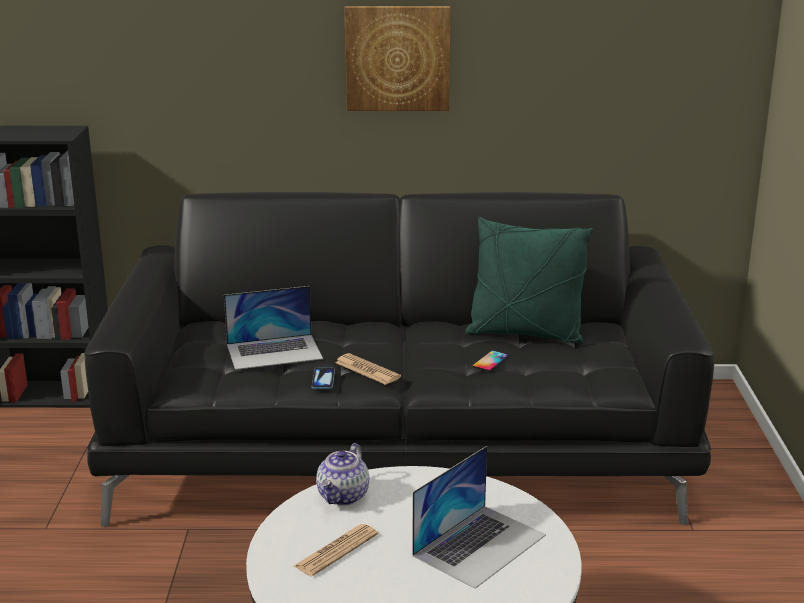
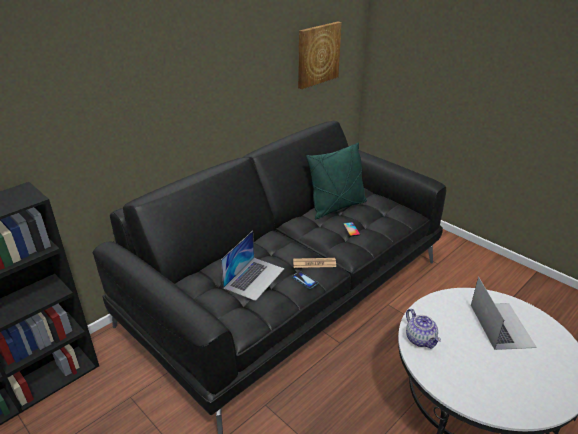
camera: 45 degrees left, 10 degrees up
newspaper [294,524,378,577] -> none
picture [345,6,450,111] -> picture moved to [298,21,342,89]

